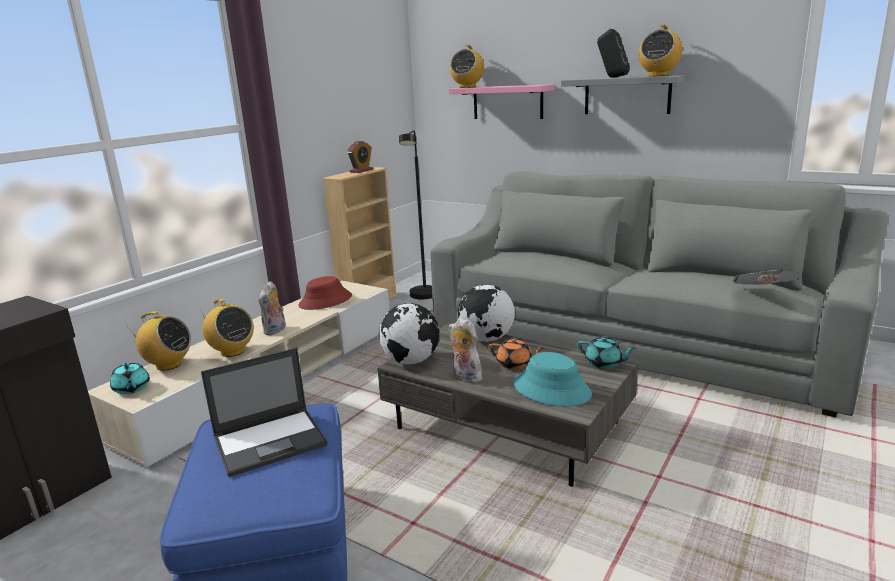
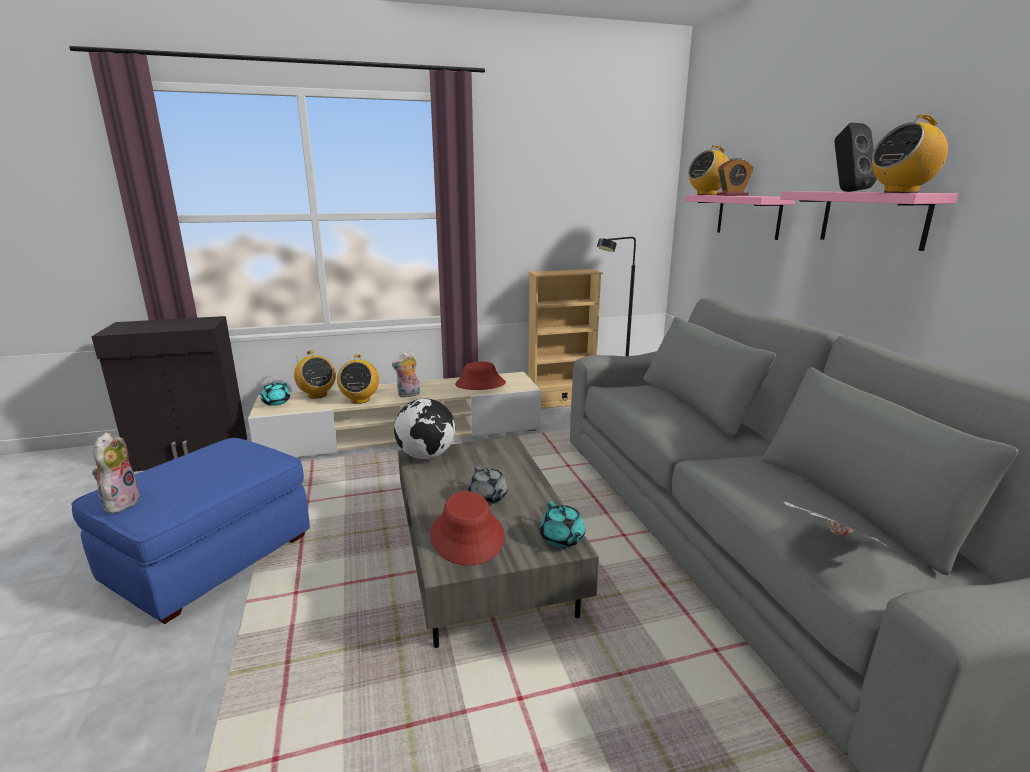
camera: 40 degrees right, 0 degrees up
laptop [201,348,328,477] -> none
alarm clock [347,141,373,173] -> alarm clock moved to [717,158,754,196]
plush toy [449,317,482,383] -> plush toy moved to [92,432,140,513]
globe [458,285,515,342] -> none
orange teapot [488,338,544,370] -> grey teapot [468,467,508,504]
turquoise hat [513,352,592,407] -> red hat [430,491,505,565]
grey shelf [561,75,687,114] -> pink shelf [780,191,958,251]

